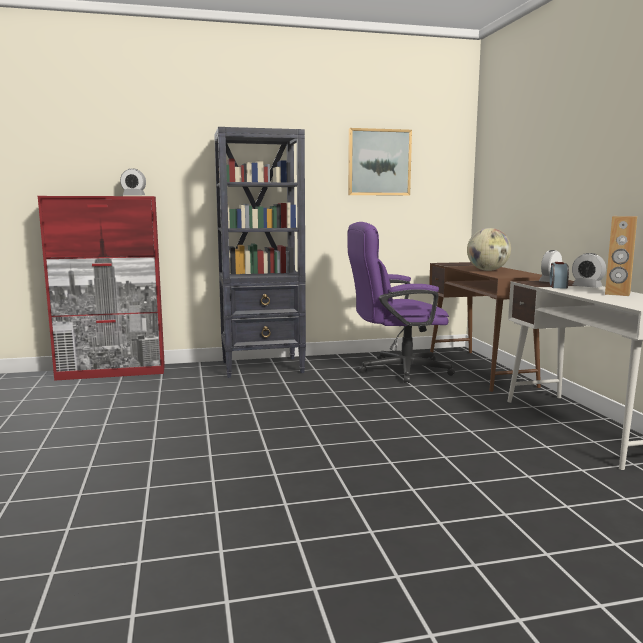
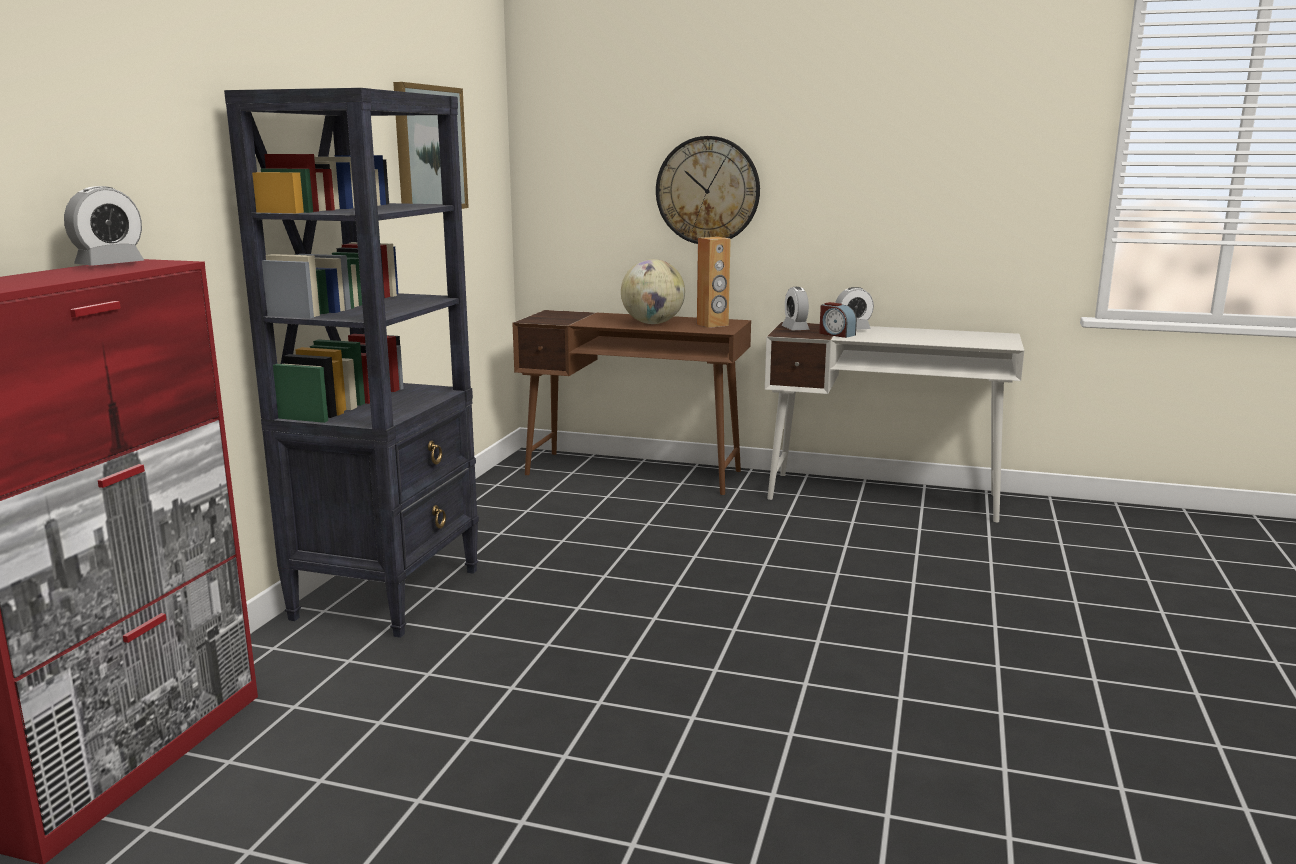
camera: 60 degrees left, 5 degrees up
purple office chair [347,222,455,383] -> none
brown speaker [605,216,637,296] -> brown speaker moved to [697,237,731,328]
none -> wall clock [656,136,760,244]

